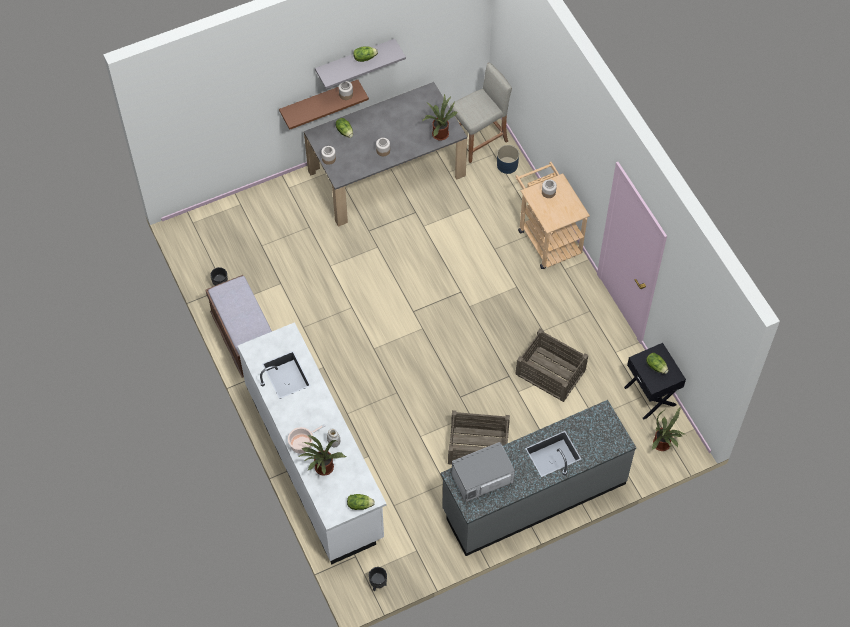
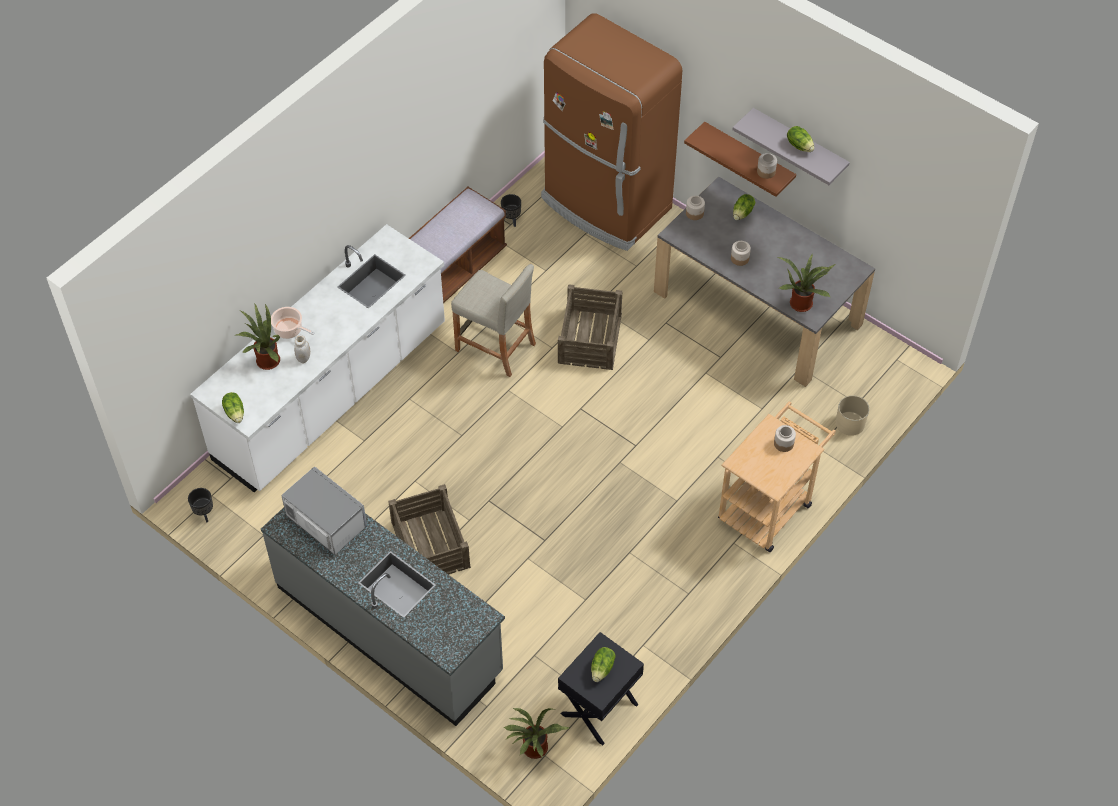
camera: 65 degrees right, 5 degrees down
beige stool [450,63,512,163] -> beige stool moved to [451,264,536,377]
blue planter [497,145,519,174] -> beige planter [836,395,869,436]
crate [515,328,588,402] -> crate moved to [558,284,622,370]
none -> brown fridge [541,13,682,251]

